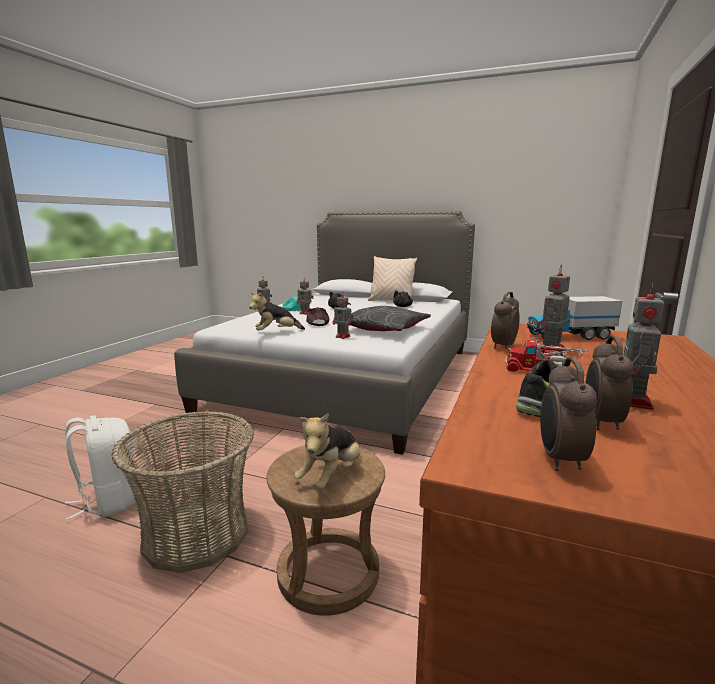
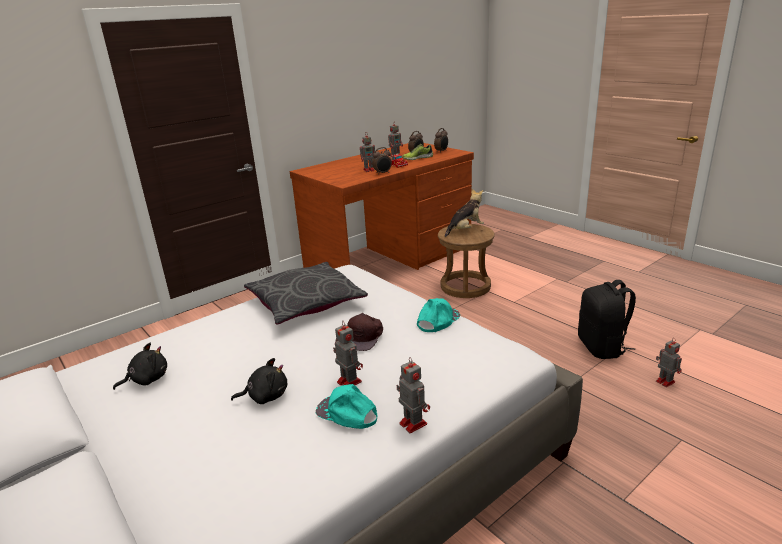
camera: 150 degrees left, 10 degrees up
white backpack [65,416,136,520] -> black backpack [578,280,636,359]
basket [111,411,254,573] -> none
plush toy [249,292,305,331] -> turquoise cap [417,298,460,332]
toy robot [332,293,354,339] -> toy robot moved to [656,338,682,387]
beige pillow [368,256,417,301] -> none
toy truck [527,296,622,340] -> none

